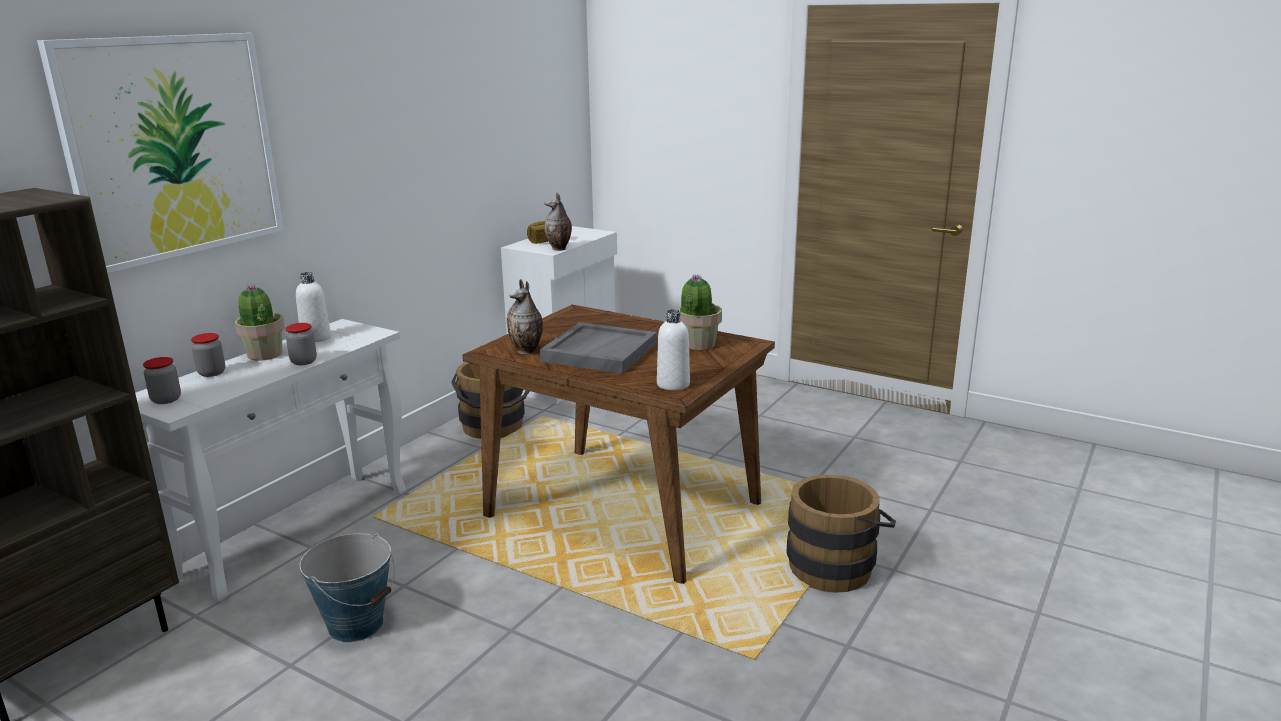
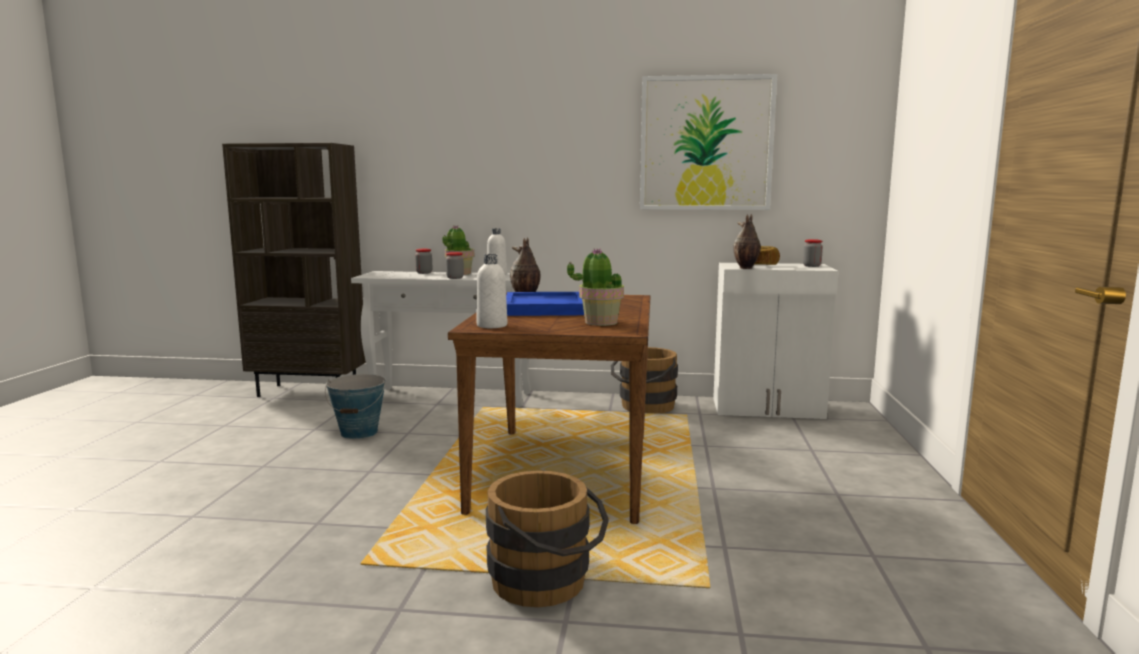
camera: 65 degrees right, 10 degrees down
picture [37,33,284,273] -> picture moved to [640,74,777,210]
jar [143,357,181,404] -> jar moved to [803,239,823,267]
grey tray [540,322,657,374] -> blue tray [506,292,584,316]

